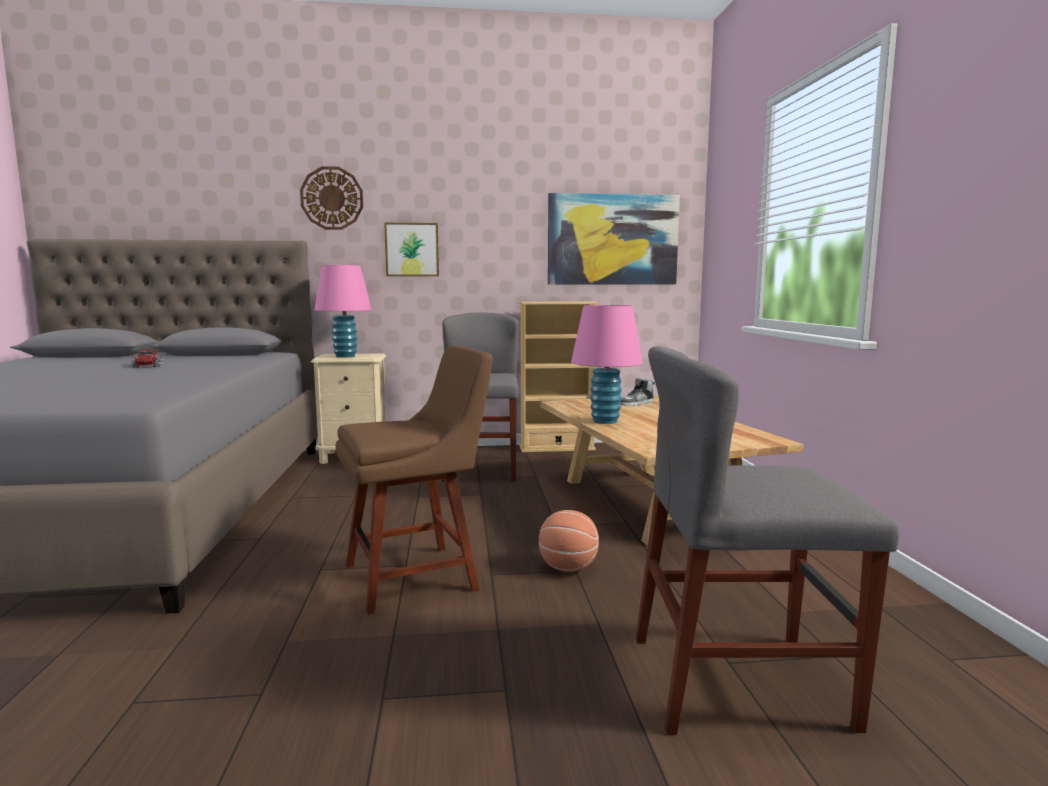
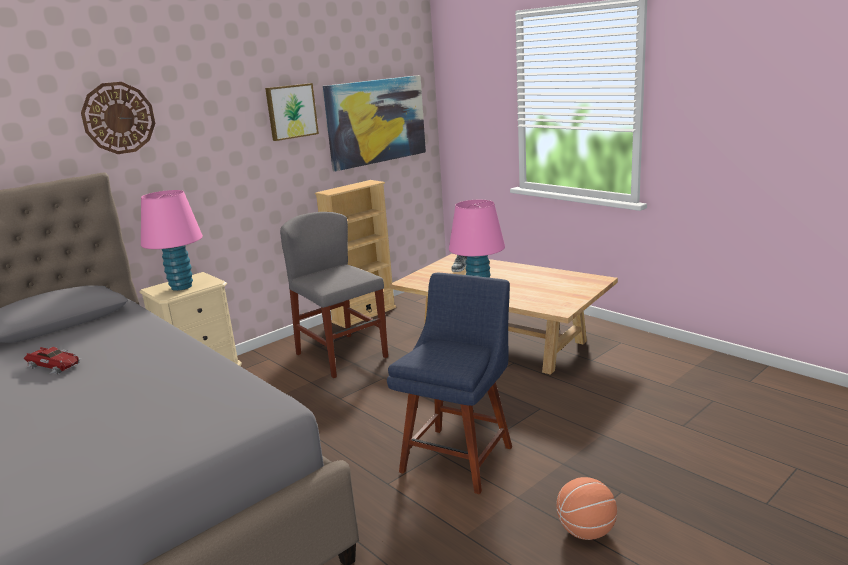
camera: 35 degrees left, 10 degrees up
brown chair [336,345,493,614] -> blue chair [387,273,512,494]
picture [384,222,439,276] -> picture moved to [265,83,319,141]
basketball [539,510,599,572] -> basketball moved to [556,477,617,540]
grey chair [636,346,899,735] -> none

